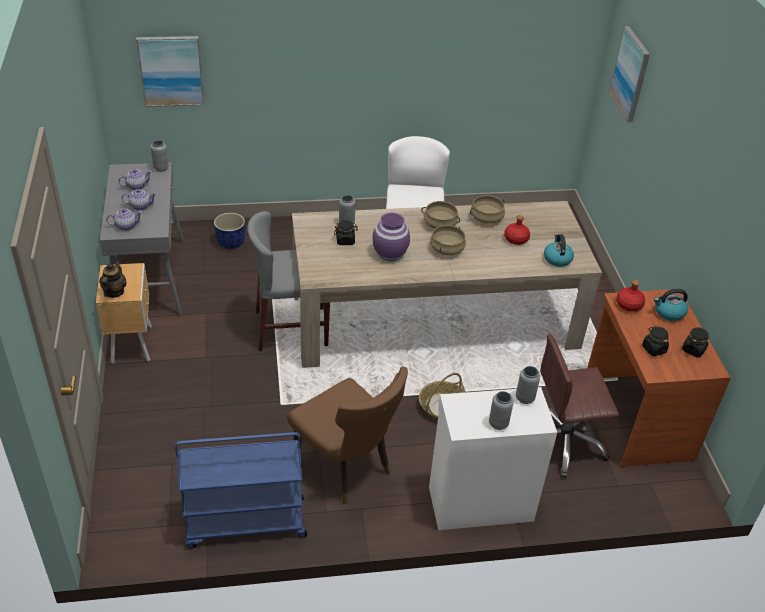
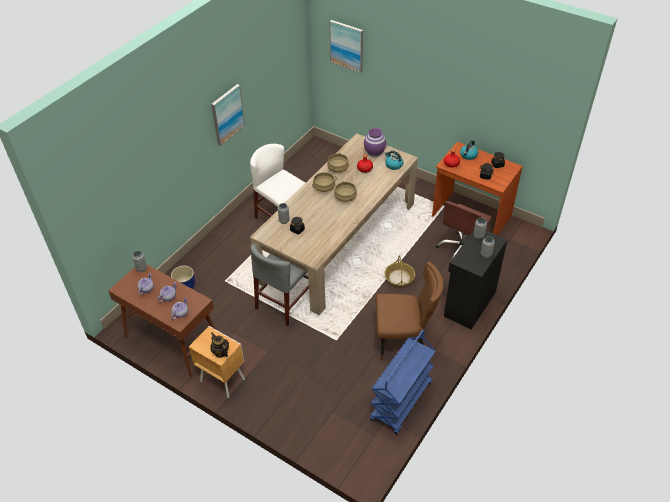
camera: 45 degrees left, 5 degrees up
grey console table [100,163,184,315] -> brown console table [108,265,215,377]
picture [136,36,204,107] -> picture moved to [211,84,245,146]
purple vase [372,213,410,261] -> purple vase moved to [364,128,386,157]
white cabinet [429,387,557,530] -> black cabinet [444,231,508,329]

